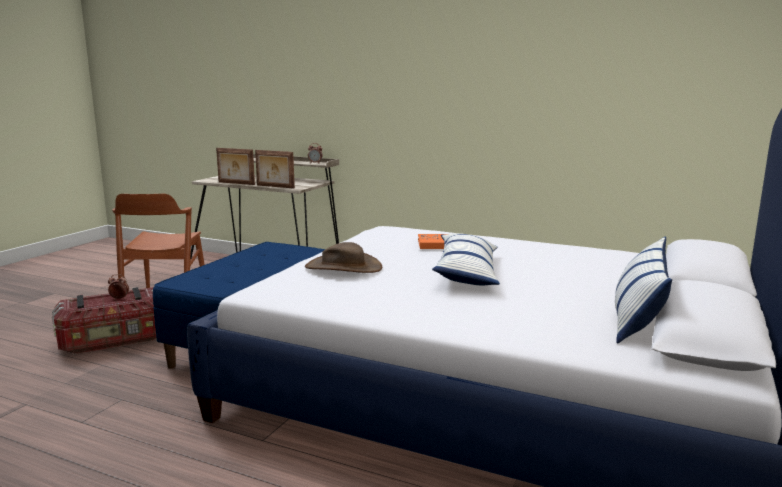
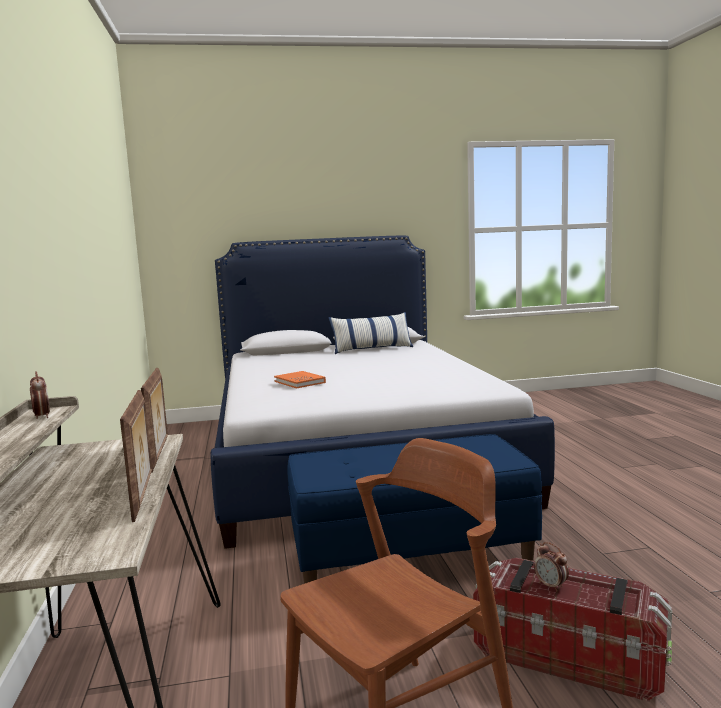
camera: 125 degrees left, 5 degrees down
brown hat [305,242,382,273] -> none
pillow [432,233,500,285] -> none

